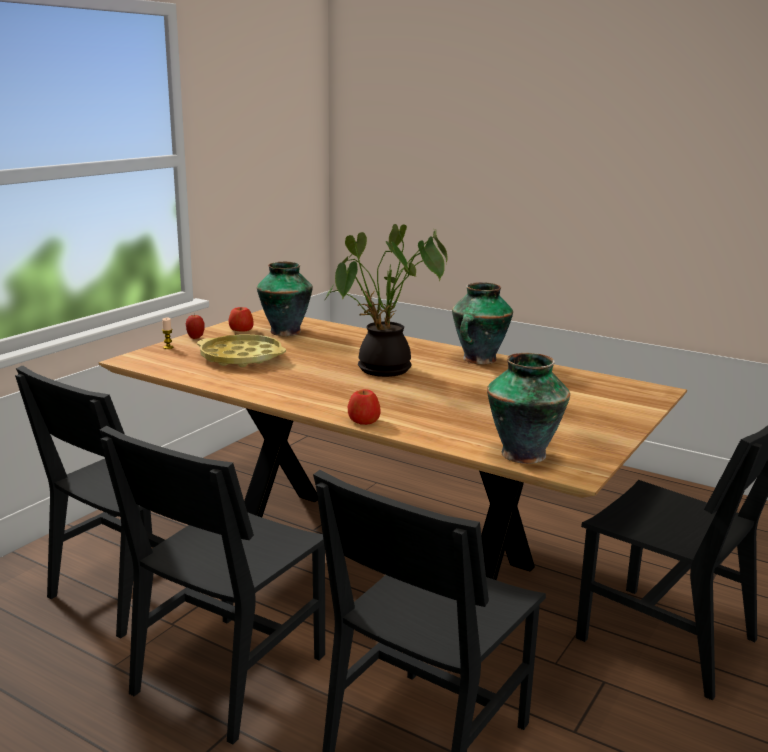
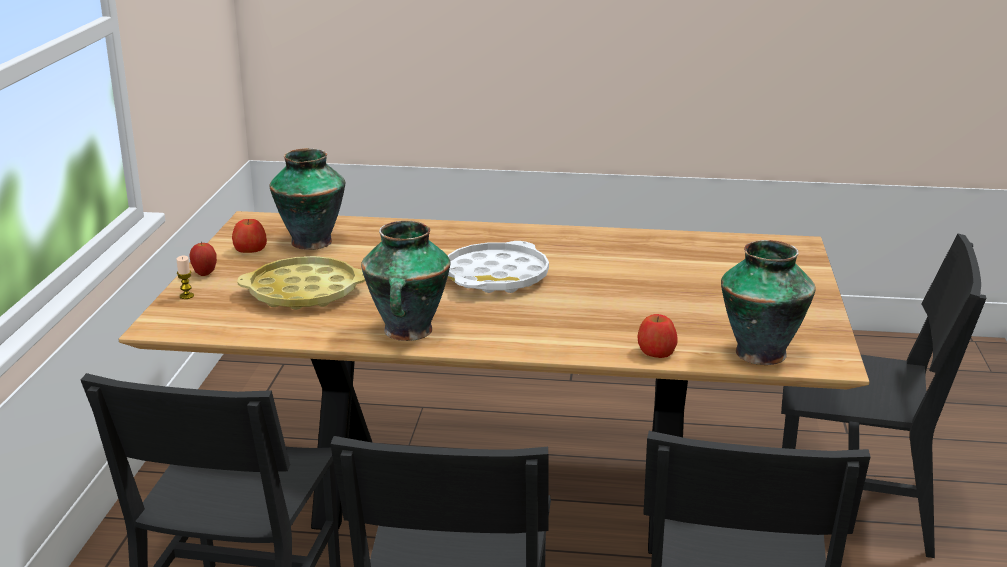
camera: 25 degrees left, 5 degrees up
potted plant [325,224,448,377] -> white tray [447,241,549,293]
apple [348,389,381,425] -> apple moved to [638,314,678,358]
vase [452,282,513,364] -> vase moved to [361,221,451,341]

